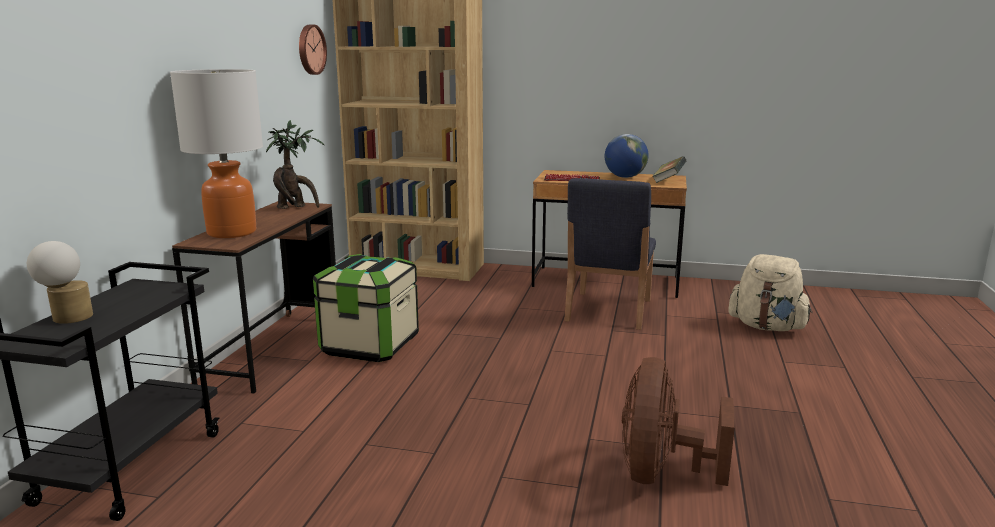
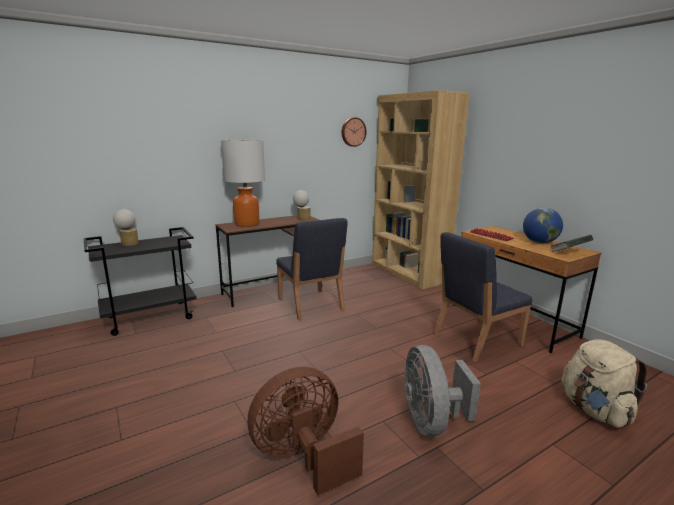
camera: 45 degrees right, 0 degrees up
potted plant [266,120,325,209] -> table lamp [293,190,311,220]
storage box [313,254,419,362] -> blue chair [276,218,348,321]
none -> grey fan [404,345,481,437]

